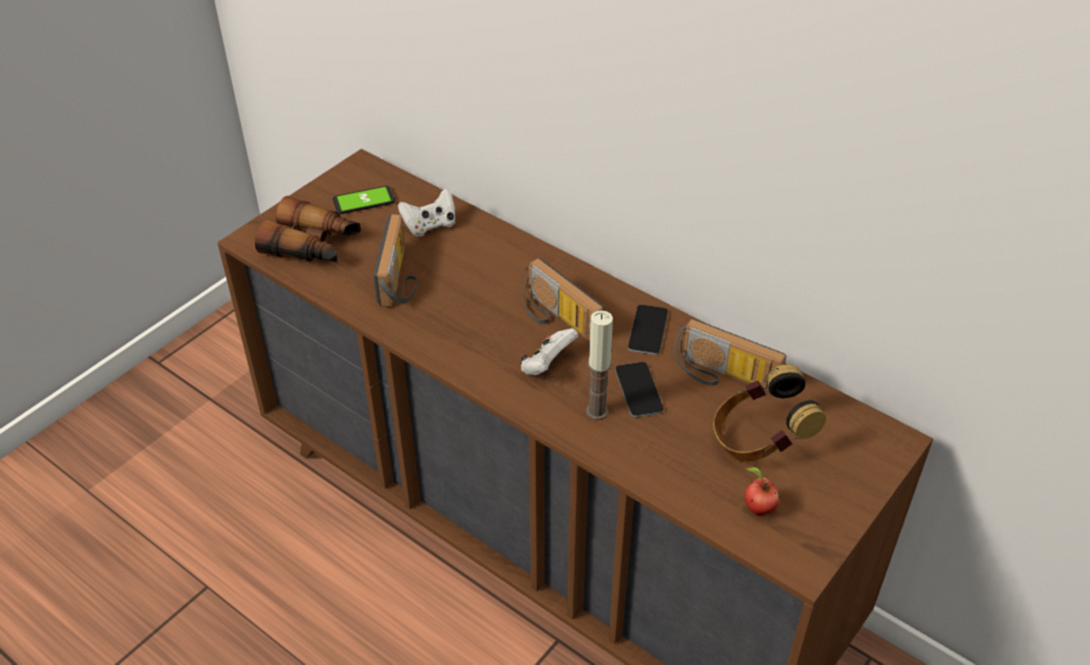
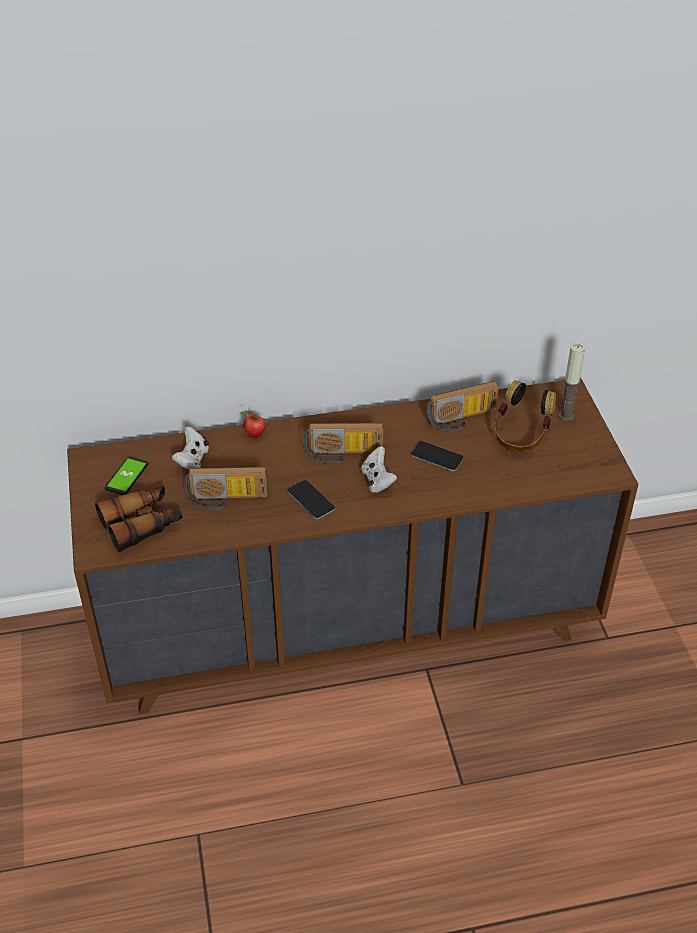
camera: 50 degrees left, 0 degrees up
radio [373,214,418,307] -> radio turned 135 degrees clockwise [184,467,267,510]
candle [586,310,613,420] -> candle moved to [559,343,585,421]
phone [628,305,668,355] -> phone moved to [288,480,335,519]
apple [745,467,780,516] -> apple moved to [240,411,266,438]

